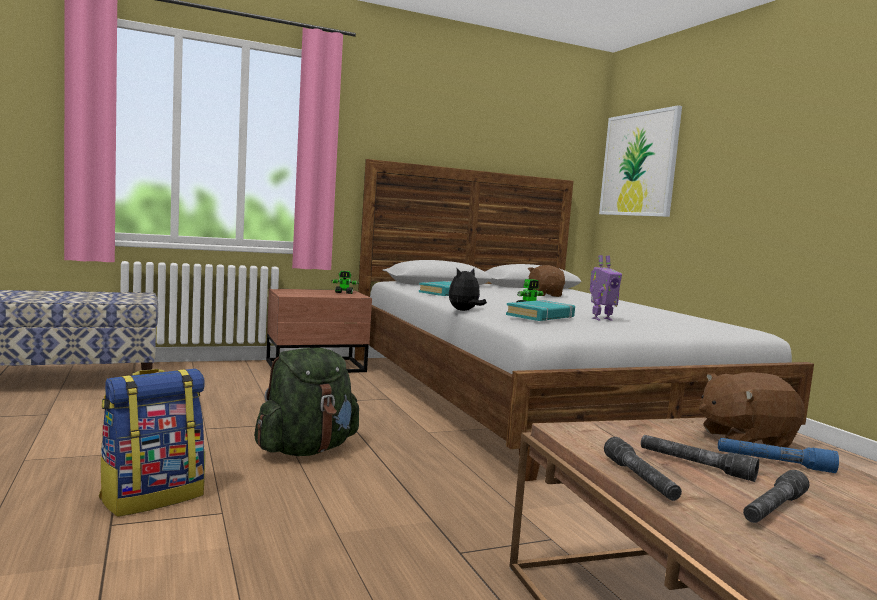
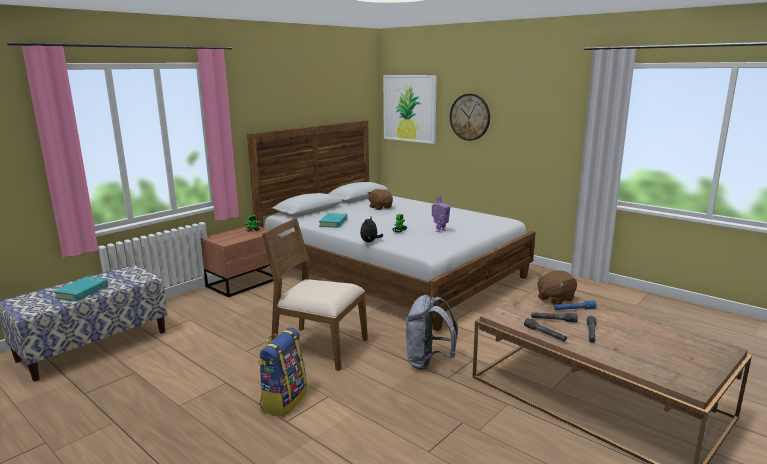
camera: 25 degrees left, 10 degrees up
green backpack [254,348,359,456] -> brown chair [262,218,368,371]
turquoise book [506,300,575,321] -> turquoise book moved to [53,276,108,302]
none -> grey backpack [405,295,458,370]
none -> wall clock [450,94,490,141]

